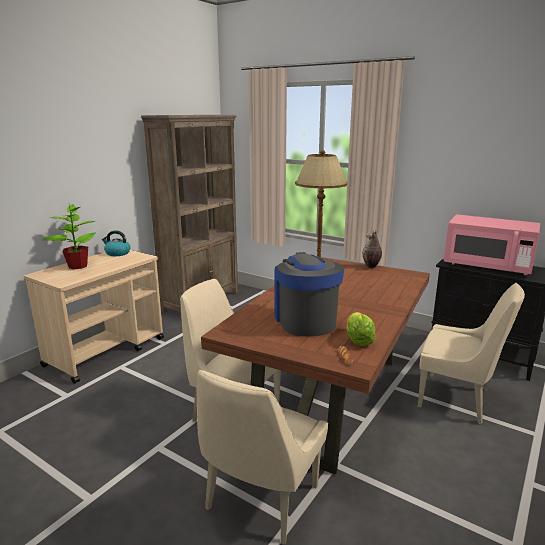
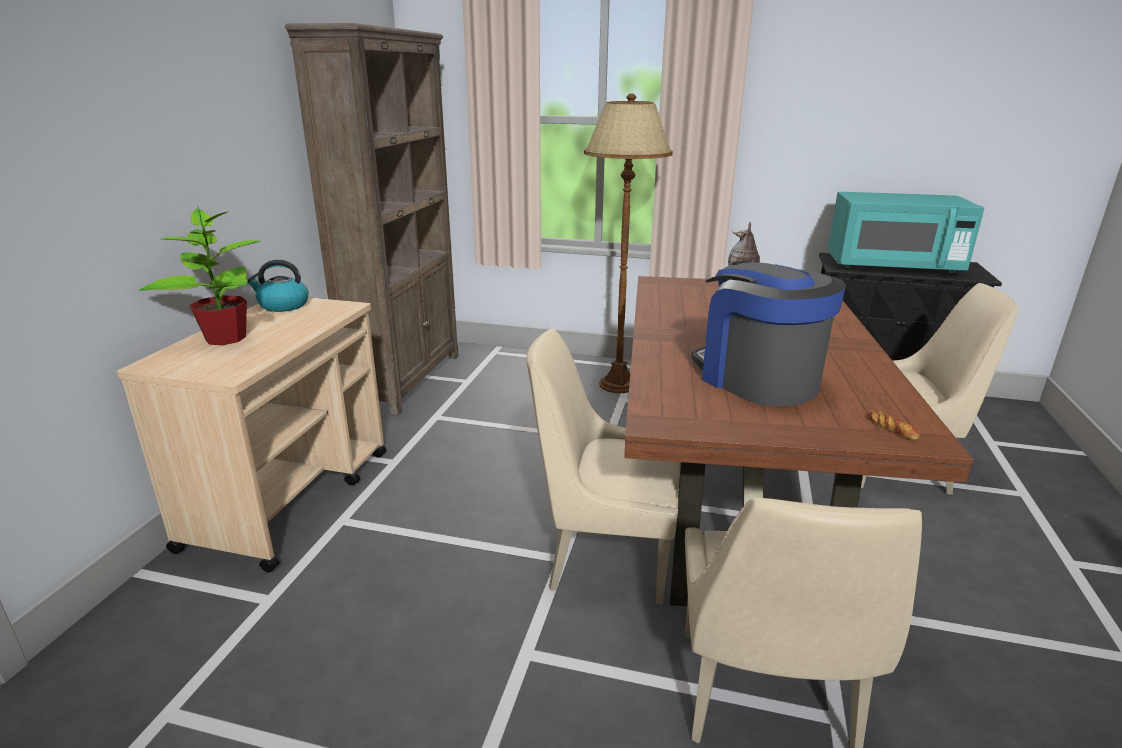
camera: 20 degrees left, 5 degrees up
lettuce [347,312,376,346] -> none
pink microwave [444,215,540,275] -> turquoise microwave [828,192,984,273]

